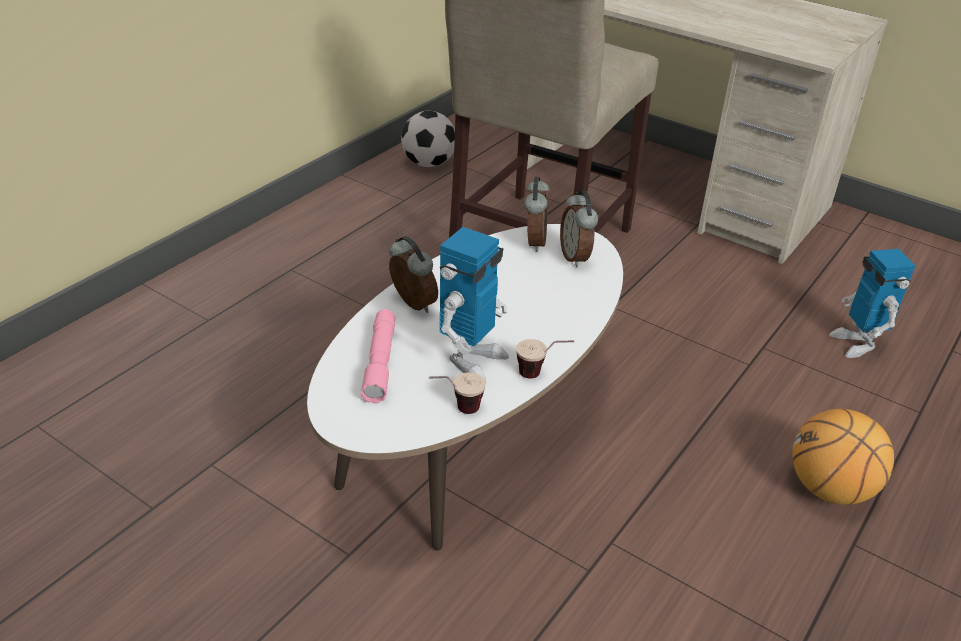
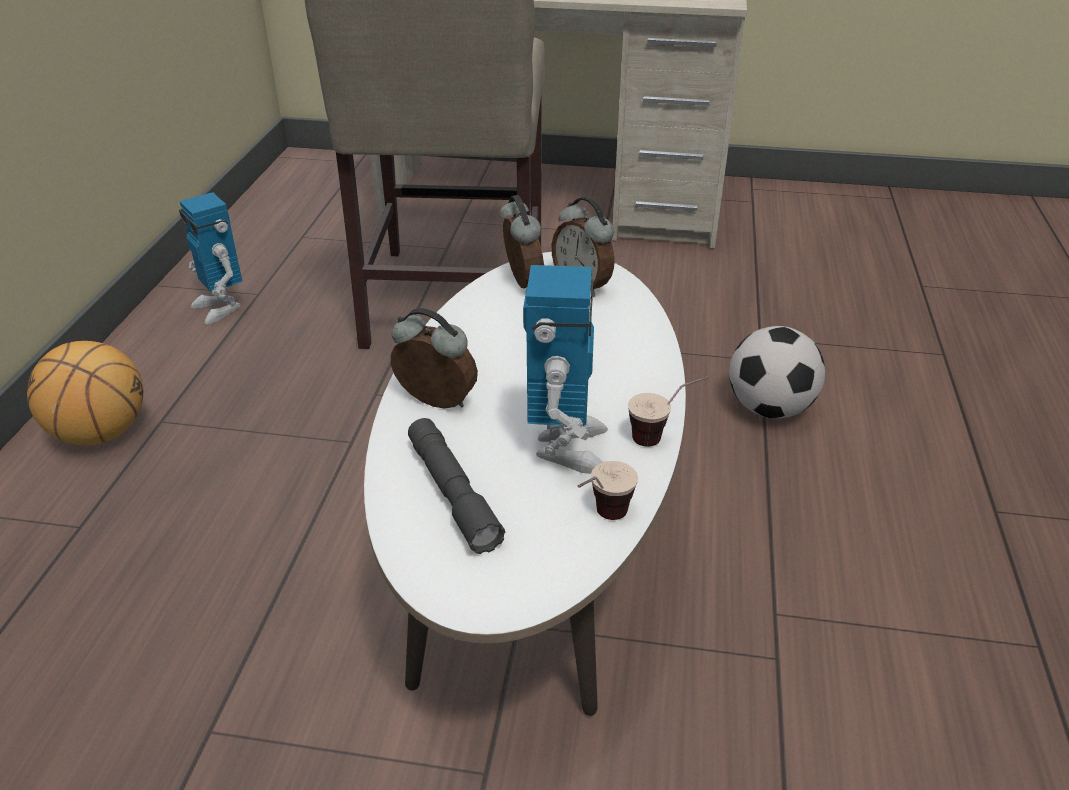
camera: 25 degrees left, 0 degrees up
pink flashlight [361,309,395,404] -> grey flashlight [408,418,505,554]
football [401,111,455,167] -> football moved to [729,326,825,419]
basketball [792,409,894,505] -> basketball moved to [27,341,143,445]
toy robot [829,249,915,358] -> toy robot moved to [179,192,243,324]

